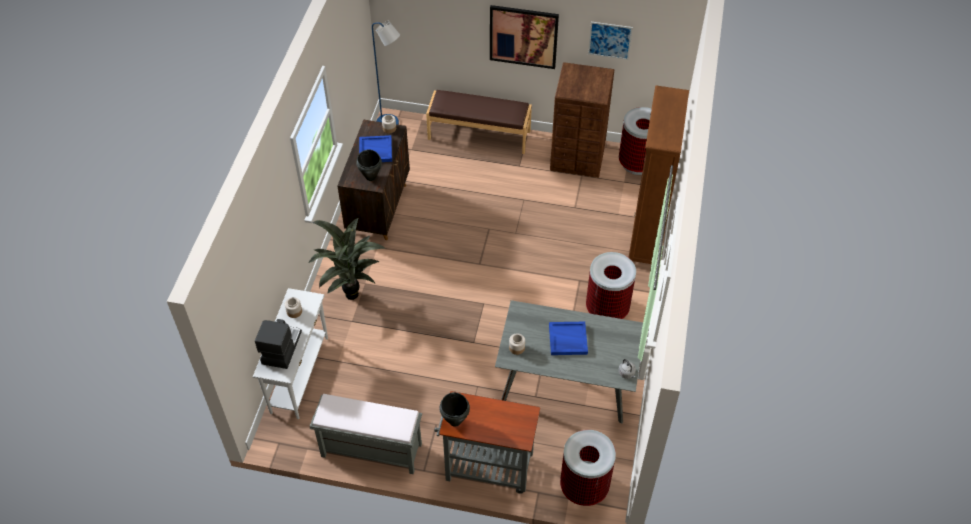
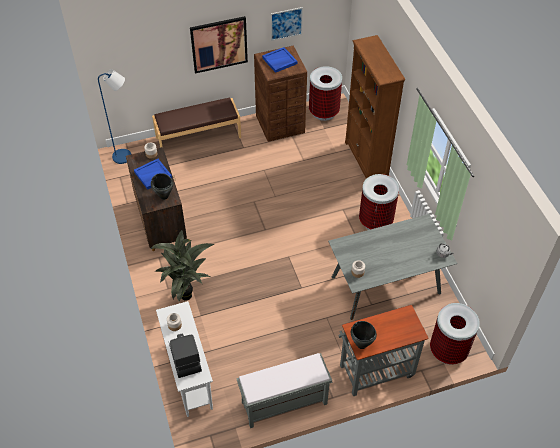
camera: 30 degrees left, 0 degrees up
blue tray [549,322,588,355] -> blue tray moved to [262,47,297,73]

